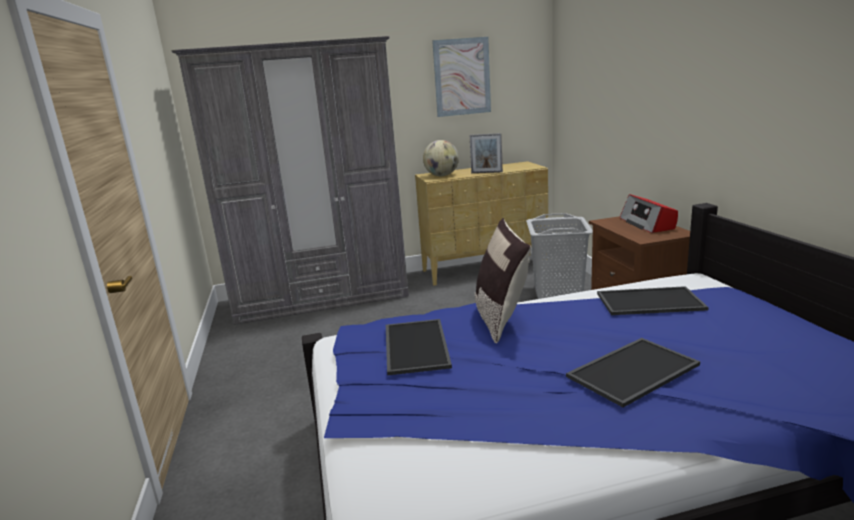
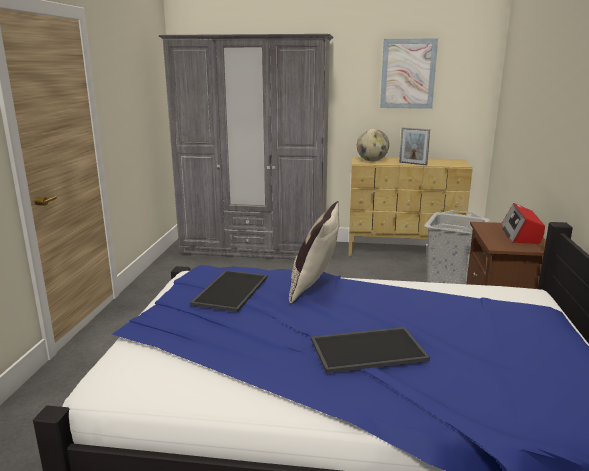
camera: 20 degrees right, 0 degrees up
tray [597,286,709,315] -> none

